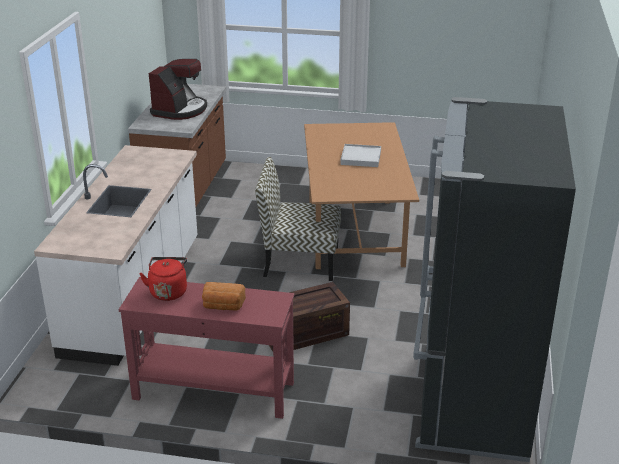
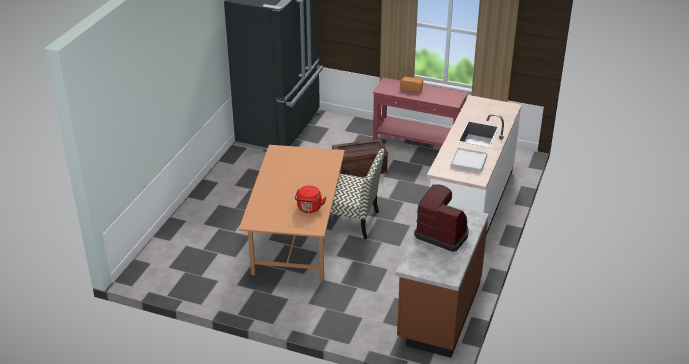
camera: 170 degrees left, 5 degrees up
red kettle [139,257,187,301] -> red kettle moved to [295,185,327,213]
coffee machine [149,59,207,120] -> coffee machine turned 90 degrees clockwise [414,184,469,252]
white tray [340,144,381,167] -> white tray moved to [451,148,487,173]

